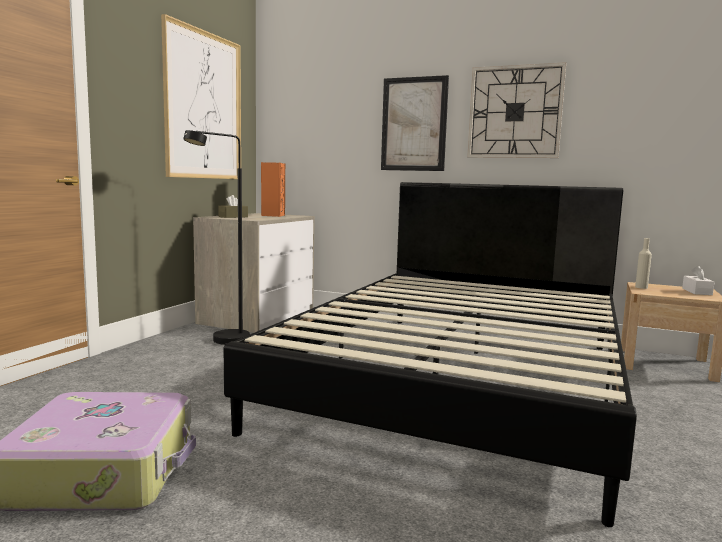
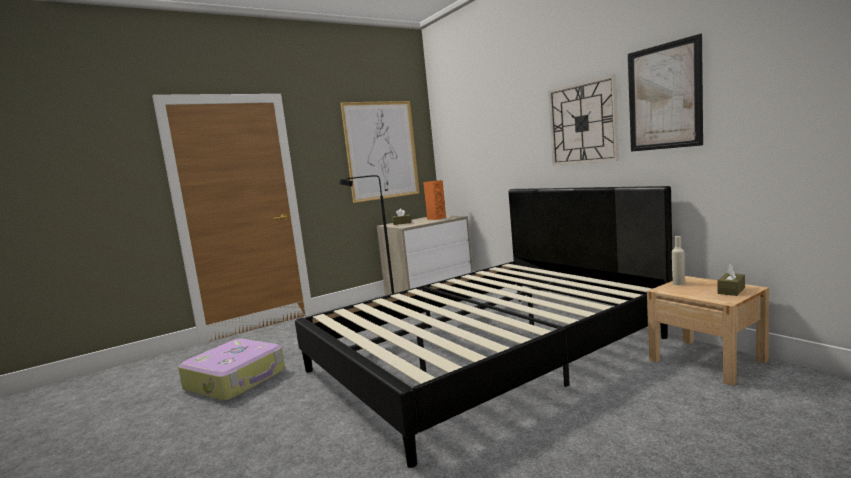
camera: 35 degrees right, 0 degrees up
picture [381,75,449,171] -> picture moved to [628,34,703,152]
white tissue box [682,265,715,295] -> brown tissue box [717,264,745,296]

